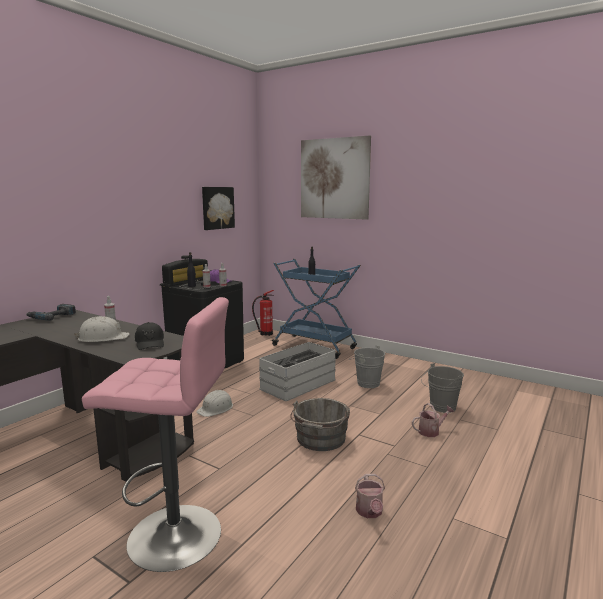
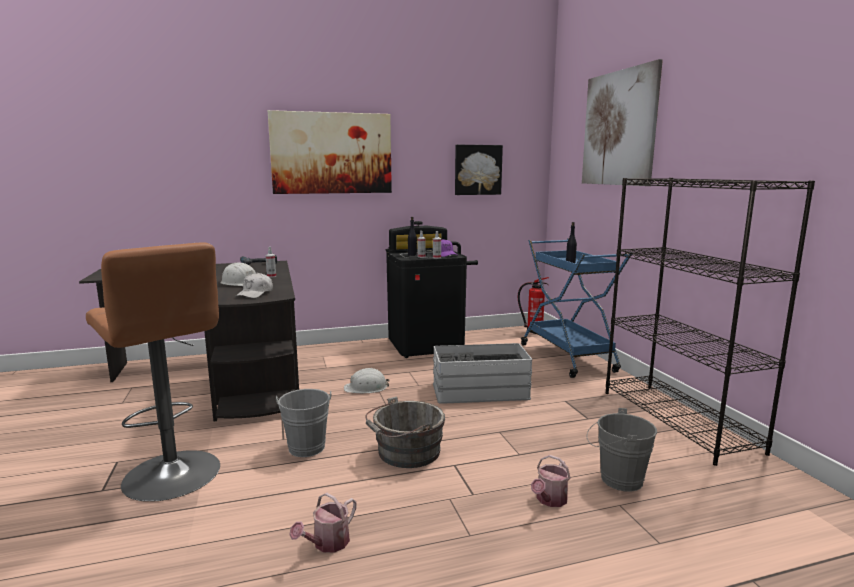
camera: 40 degrees right, 0 degrees up
pink stool [82,297,229,572] -> brown stool [86,242,220,502]
black cap [135,322,164,350] -> white cap [235,273,273,298]
grey bucket [349,345,385,388] -> grey bucket moved to [276,389,332,457]
watering can [412,403,454,437] -> watering can turned 105 degrees clockwise [531,455,571,507]
none -> picture [268,110,392,194]
none -> black bookcase [606,178,815,466]

